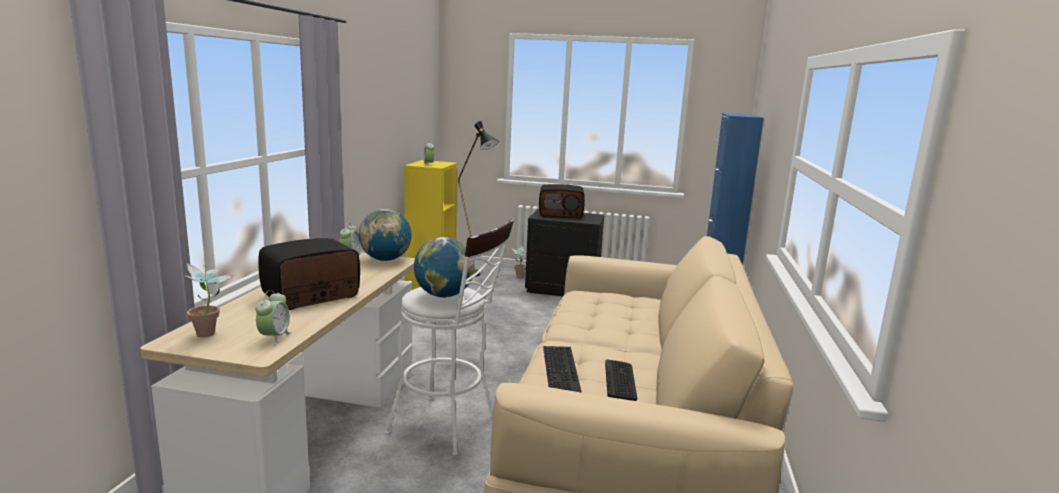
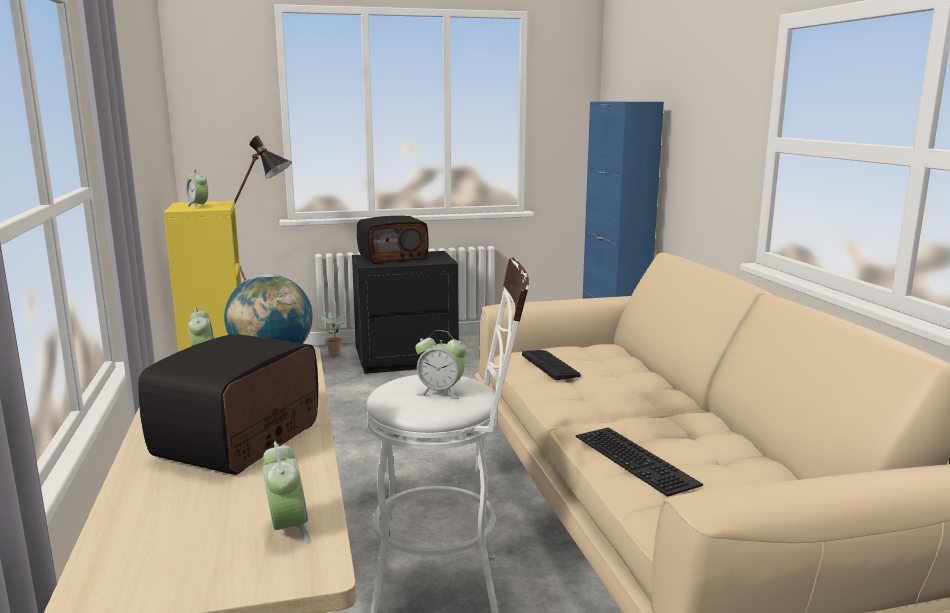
camera: 25 degrees left, 0 degrees up
potted plant [184,263,235,338] -> none
globe [414,237,475,297] -> alarm clock [415,330,467,399]
keyboard [605,359,637,401] -> keyboard moved to [522,350,581,380]

